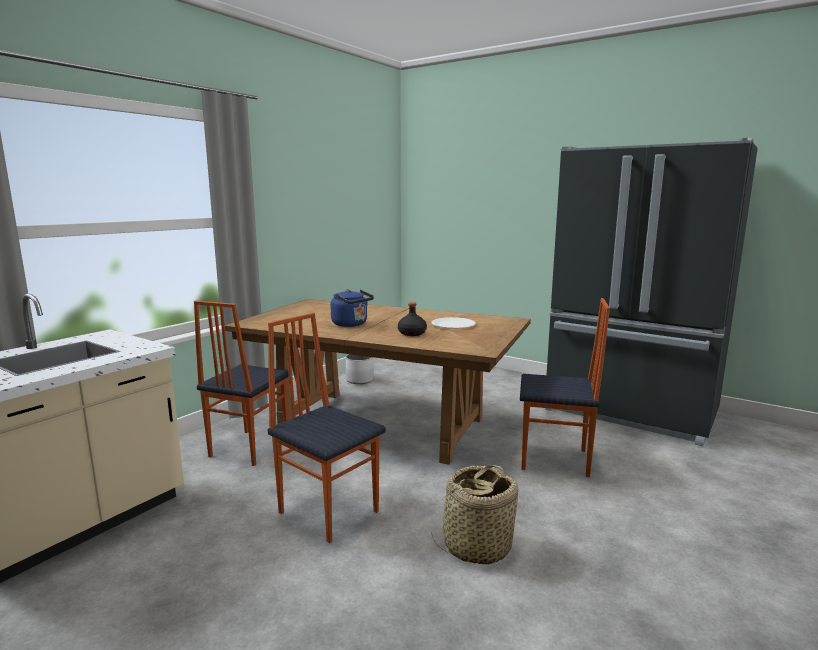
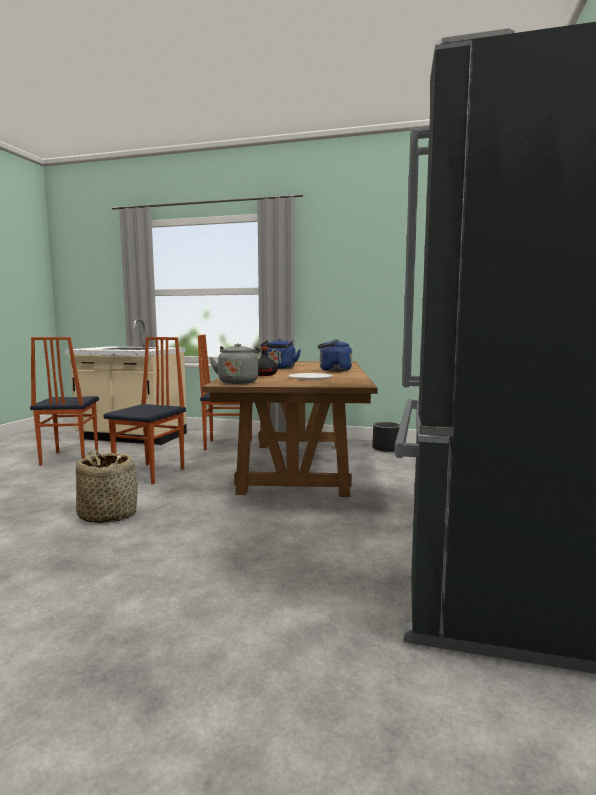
camera: 70 degrees right, 5 degrees down
white planter [346,354,374,384] -> black planter [372,422,400,452]
chair [520,298,610,477] -> chair moved to [30,337,99,466]
none -> grey kettle [210,343,261,384]
none -> blue kettle [318,339,352,372]

